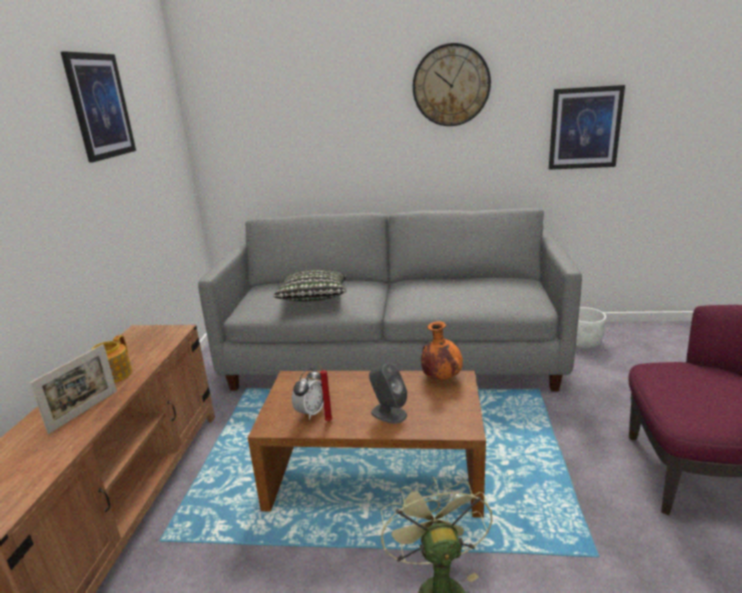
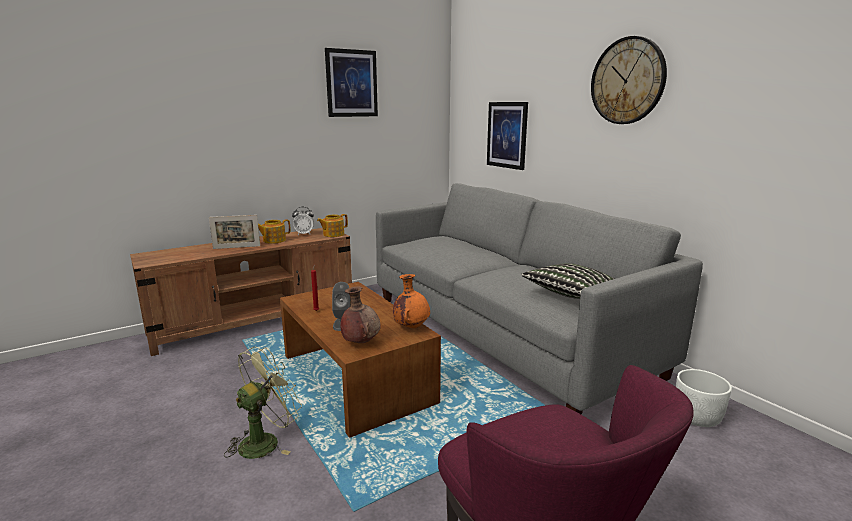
camera: 50 degrees right, 5 degrees down
pillow [273,270,346,302] -> pillow moved to [521,263,614,299]
alarm clock [292,368,324,420] -> alarm clock moved to [292,207,314,235]
picture [549,85,625,170] -> picture moved to [487,102,528,170]
none -> teapot [317,214,348,237]
none -> brown vase [340,286,381,343]

